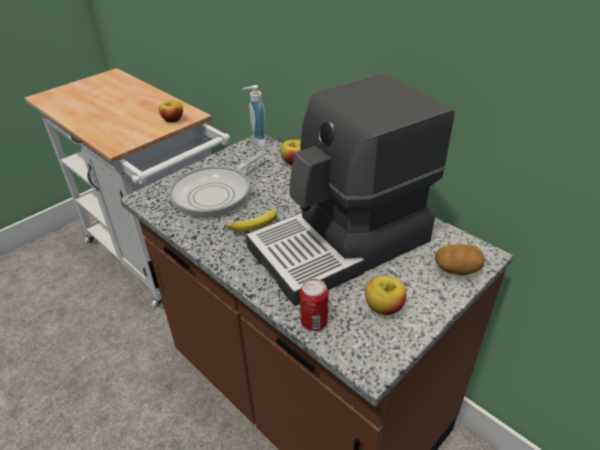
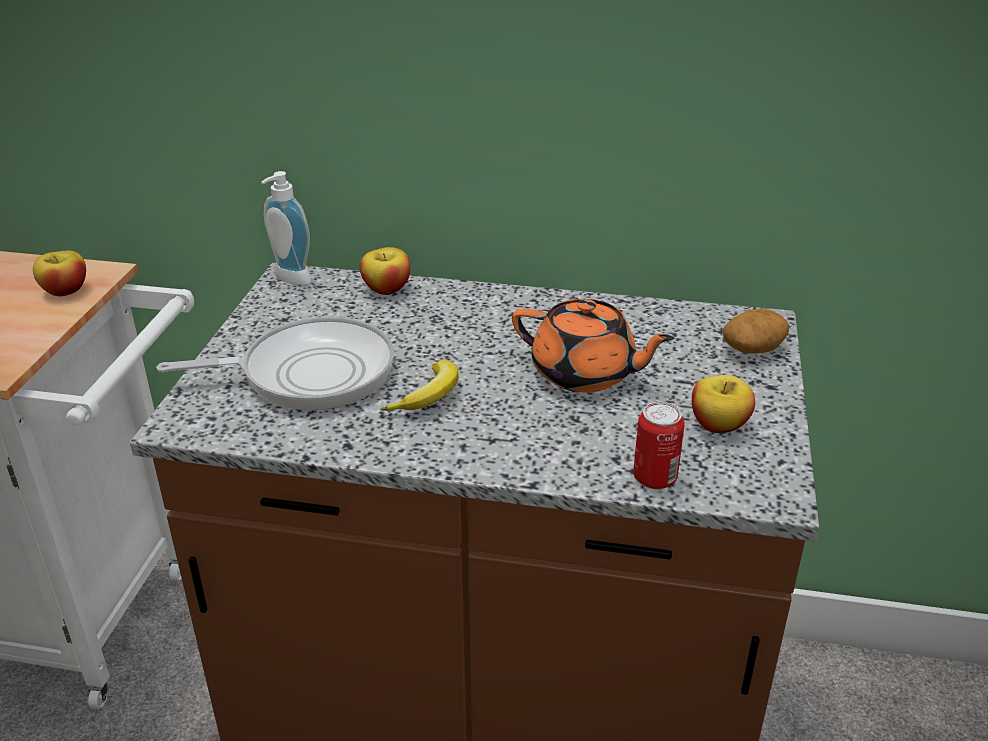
camera: 35 degrees left, 5 degrees down
frying pan [170,151,267,217] -> frying pan turned 105 degrees counterclockwise [156,317,394,410]
coffee machine [246,74,455,306] -> orange teapot [512,299,674,392]

